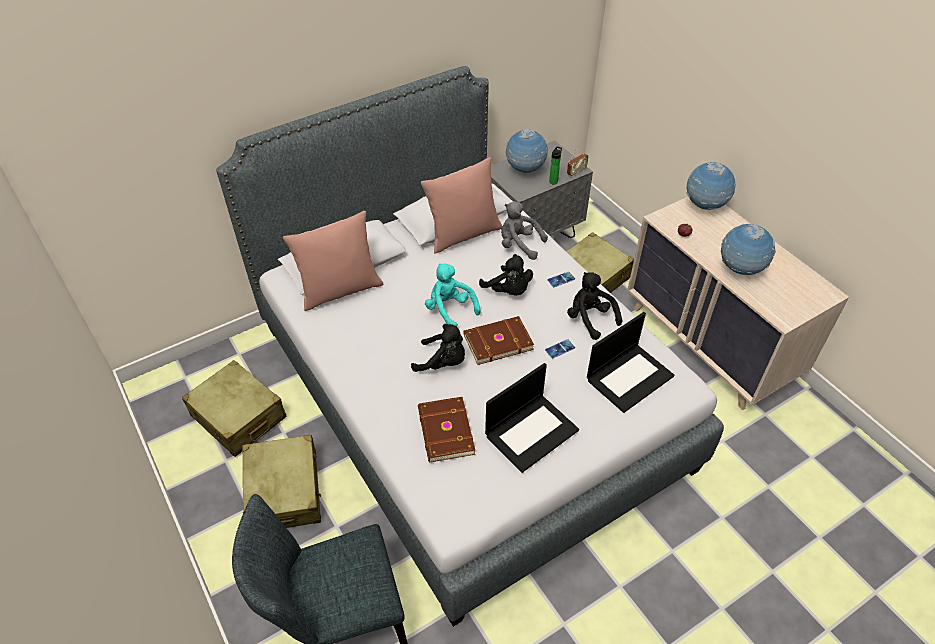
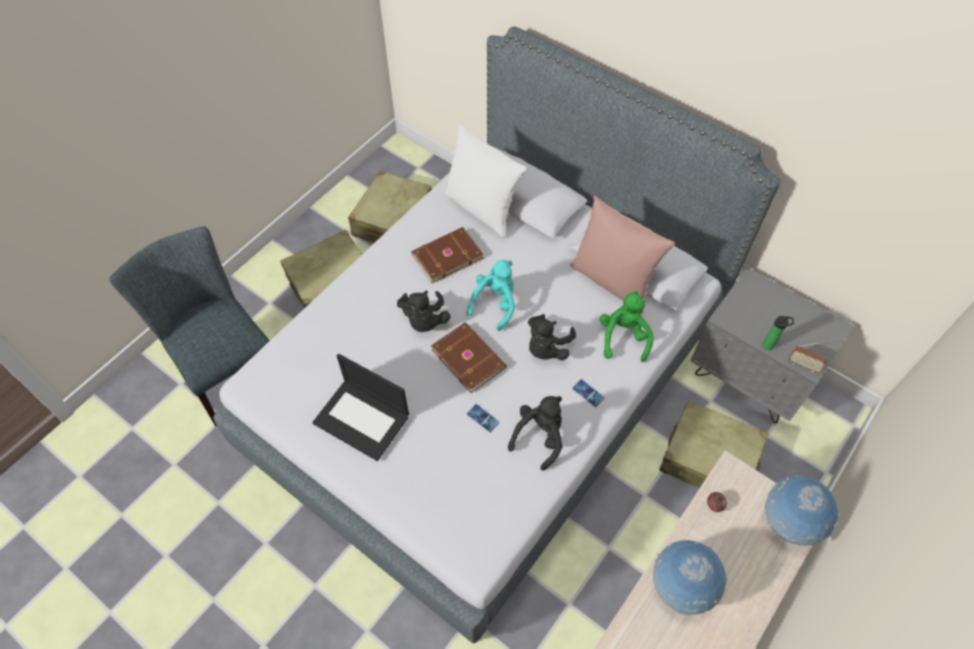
camera: 70 degrees right, 10 degrees up
pink pillow [283,211,384,311] -> white pillow [445,123,527,239]
brown book [418,397,475,462] -> brown book moved to [411,227,484,284]
grey plush toy [501,201,548,260] -> green plush toy [600,291,654,362]
globe [506,129,549,173] -> none
laptop [587,312,674,413] -> none

